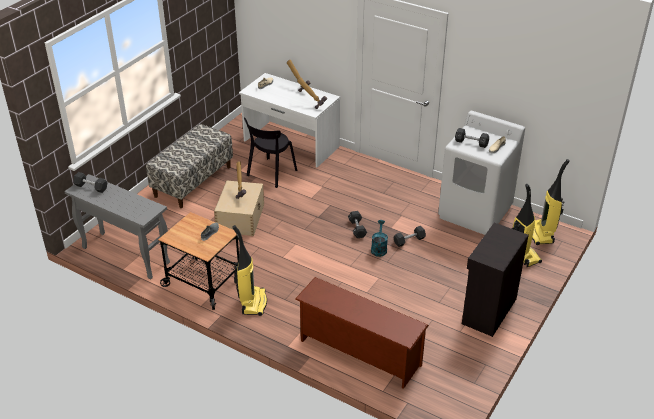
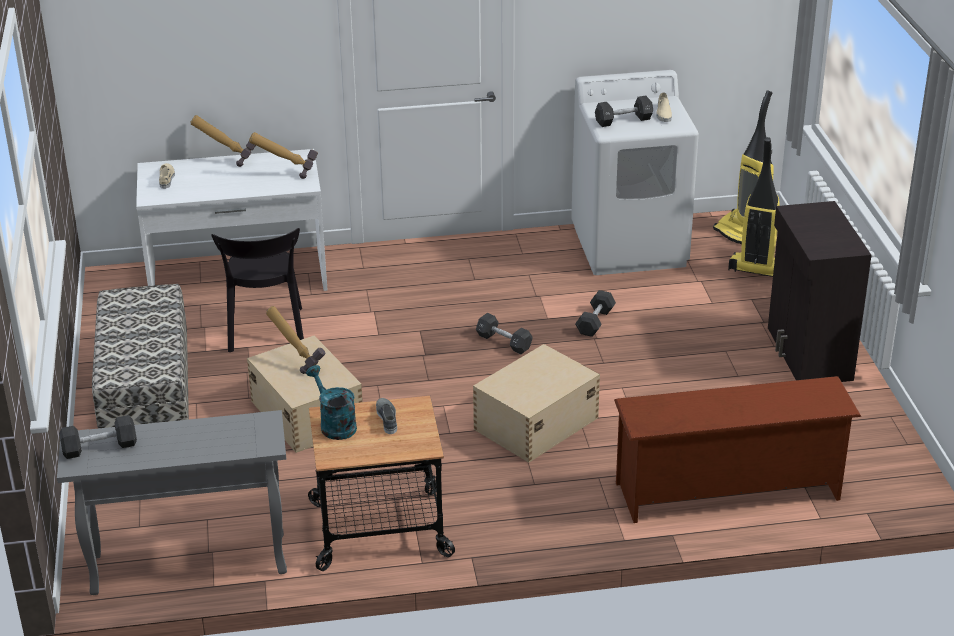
camera: 40 degrees left, 5 degrees down
vacuum cleaner [232,225,267,316] -> none
turquoise watering can [371,220,388,257] -> turquoise watering can moved to [306,365,357,440]
none -> beige storage box [473,344,600,463]

